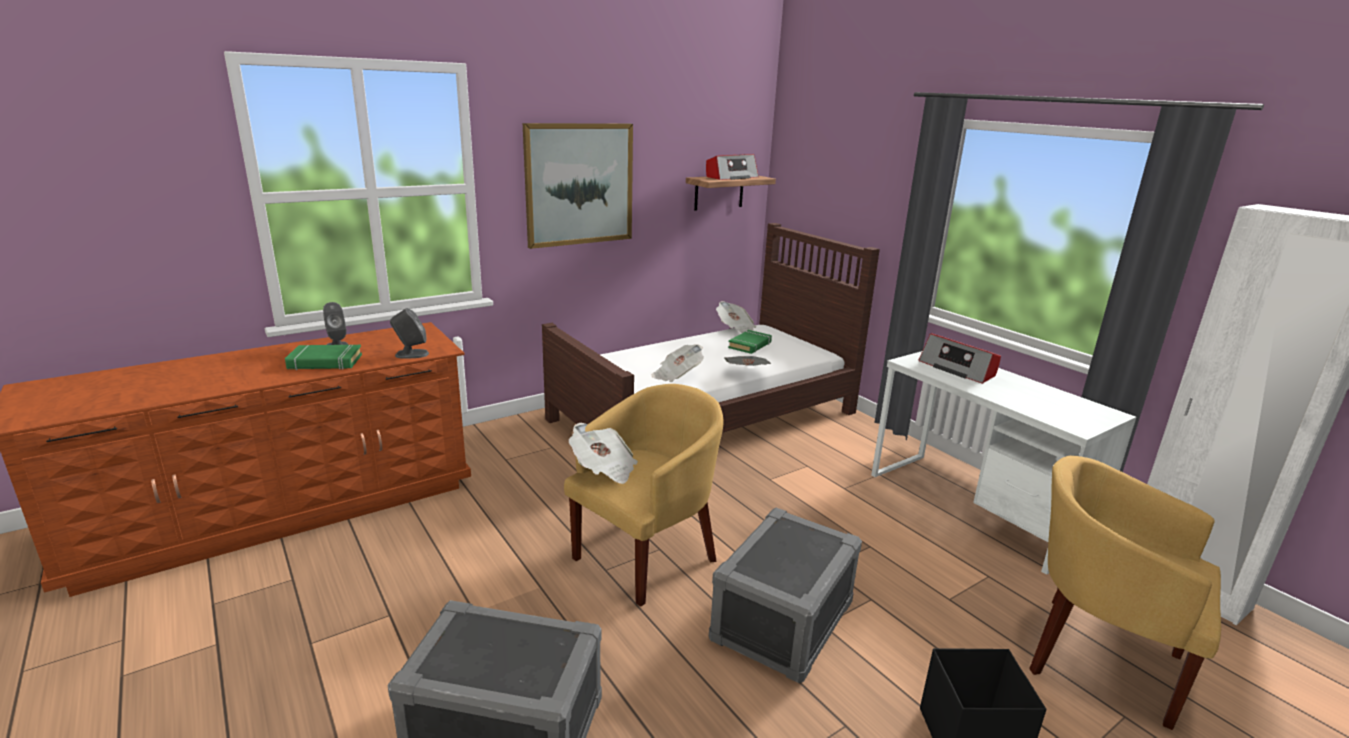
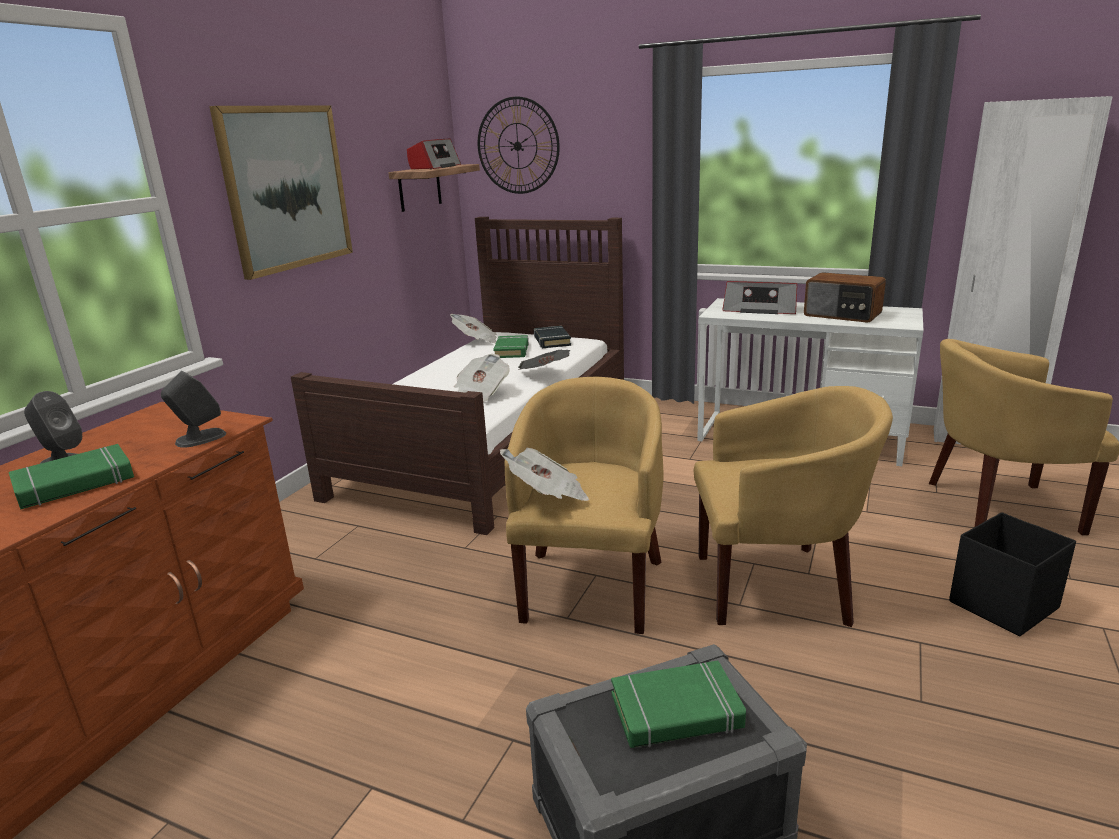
camera: 30 degrees left, 0 degrees up
grey storage box [709,508,862,683] -> yellow armchair [694,386,893,627]
none -> wall clock [478,97,560,194]
none -> black book [534,326,571,348]
none -> green book [611,661,746,748]
none -> radio [804,272,886,323]

